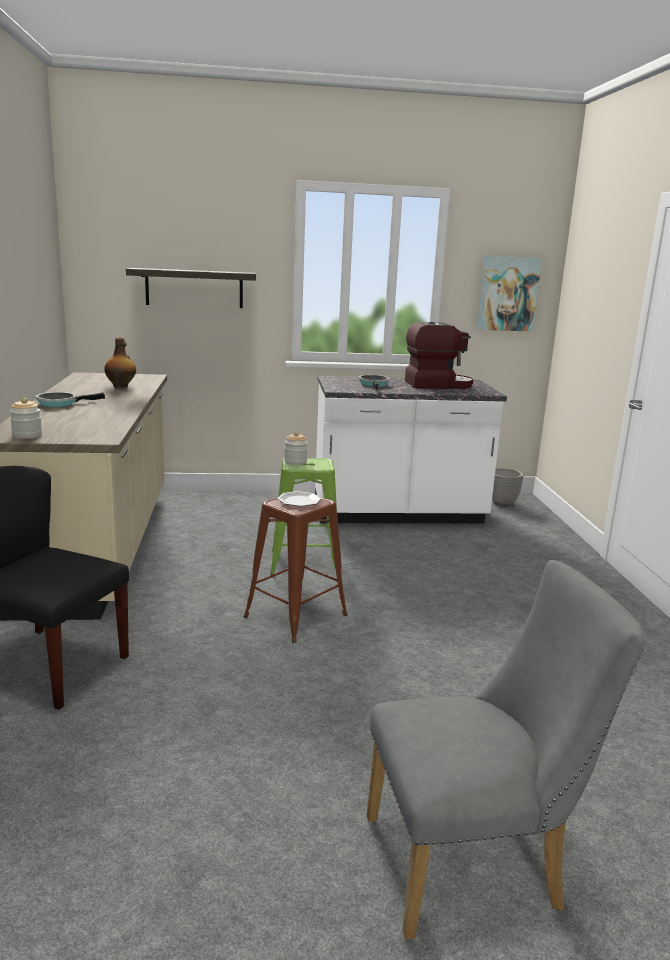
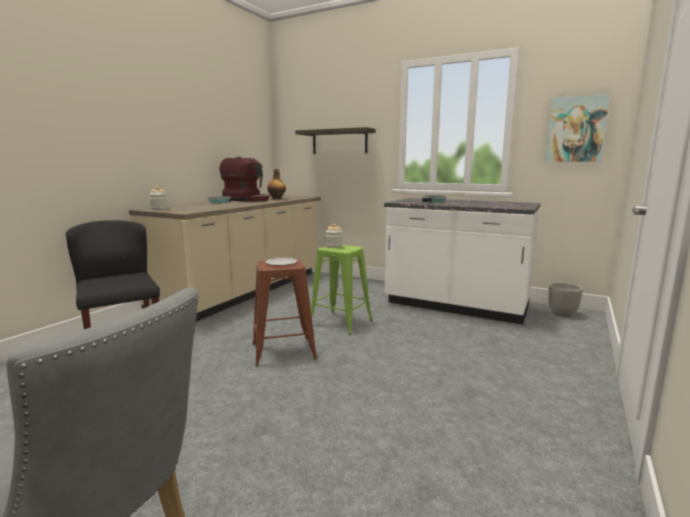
camera: 35 degrees right, 5 degrees down
coffee machine [405,322,473,389] -> coffee machine moved to [219,157,269,202]

